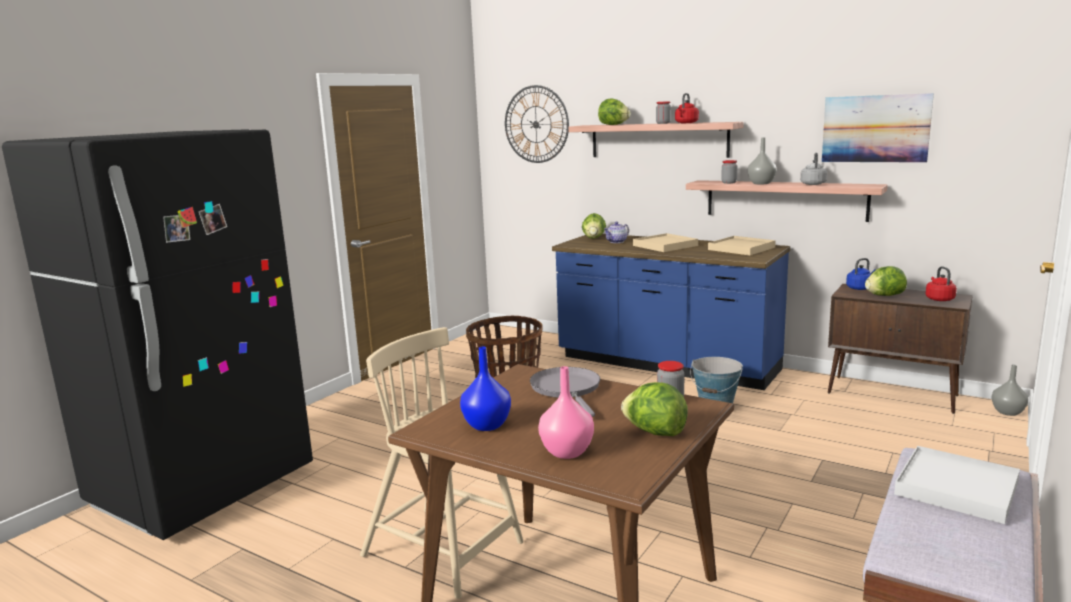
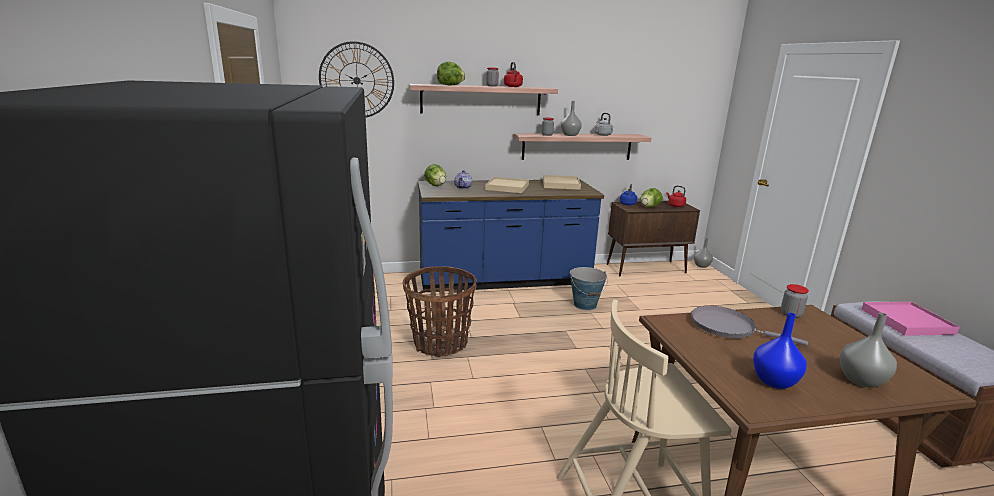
camera: 45 degrees left, 5 degrees up
pink vase [538,366,594,459] -> grey vase [840,313,897,388]
lettuce [621,382,688,436] -> none
picture [822,93,934,163] -> none
white tray [894,446,1020,524] -> pink tray [861,302,960,336]

